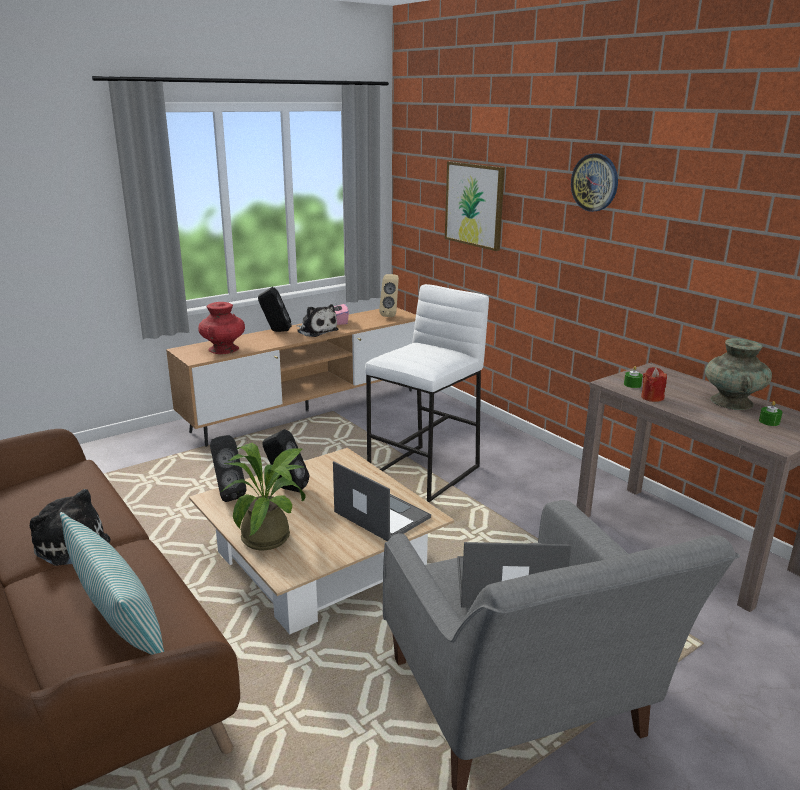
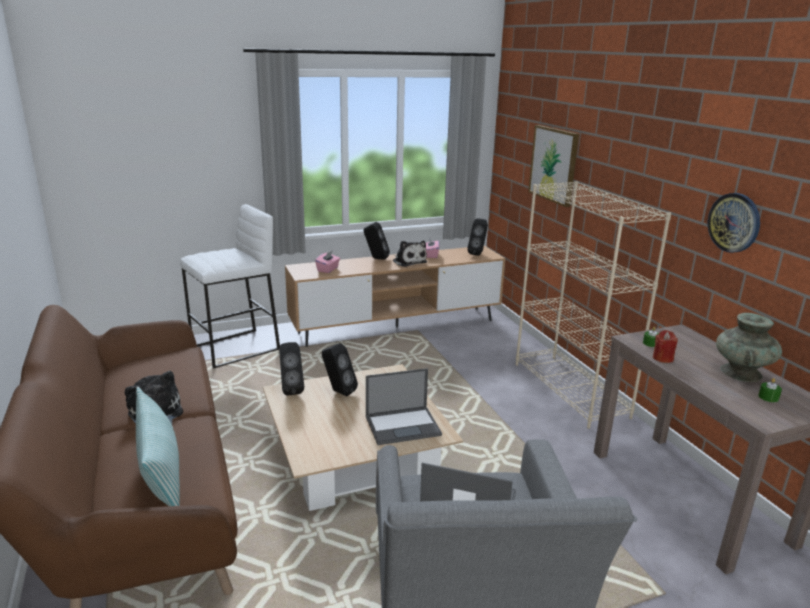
camera: 15 degrees right, 0 degrees up
red vase [198,302,245,354] -> pink tissue box [315,251,340,273]
potted plant [221,443,306,550] -> none
laptop [333,461,431,542] -> laptop turned 105 degrees clockwise [366,368,442,445]
white stool [365,284,489,502] -> white stool moved to [180,204,280,368]
beige speaker [379,274,399,317] -> black speaker [467,218,488,256]
wall clock [571,153,618,212] -> wall clock moved to [708,193,760,253]
none -> beige bookcase [516,181,671,429]

